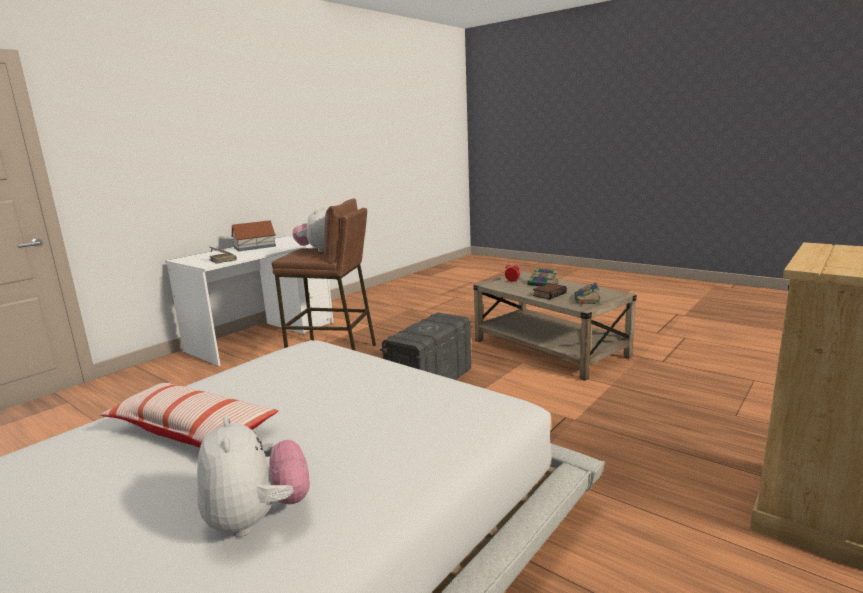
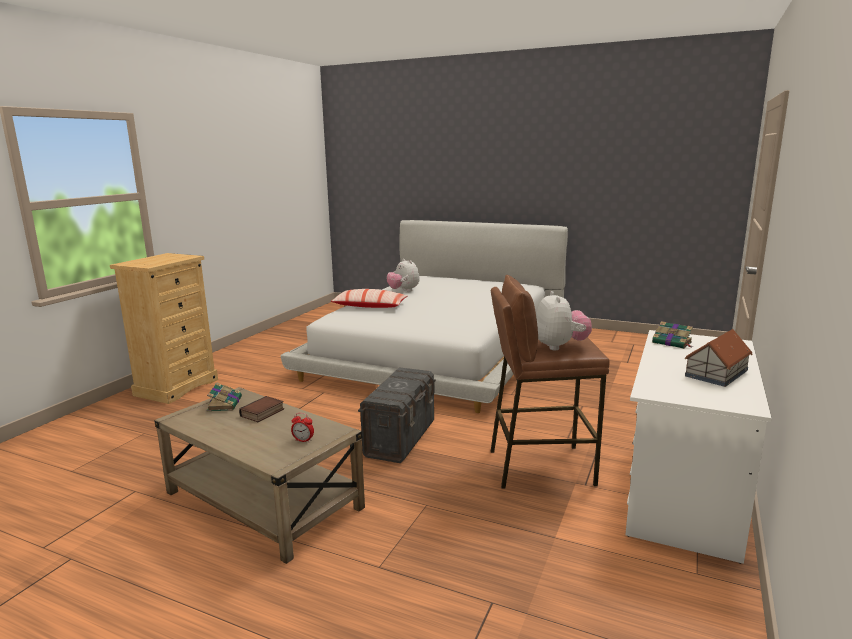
camera: 165 degrees right, 0 degrees up
pillow [100,382,278,448] -> pillow moved to [331,289,408,308]
book [528,268,559,286] -> none

